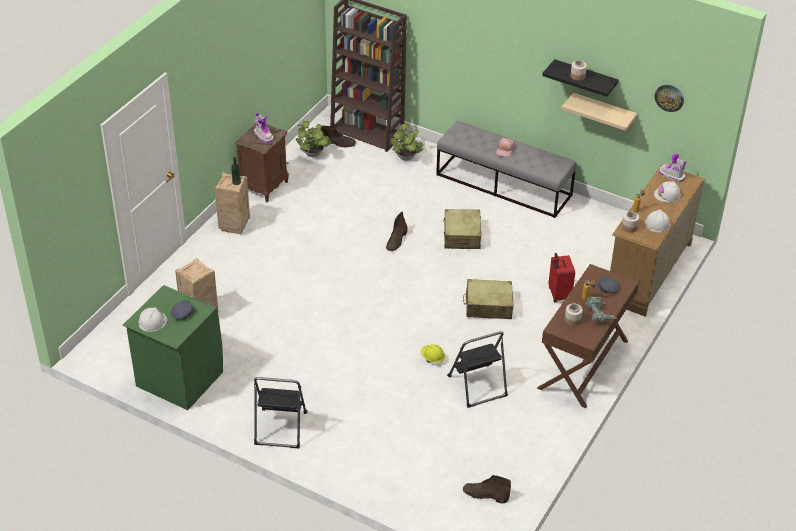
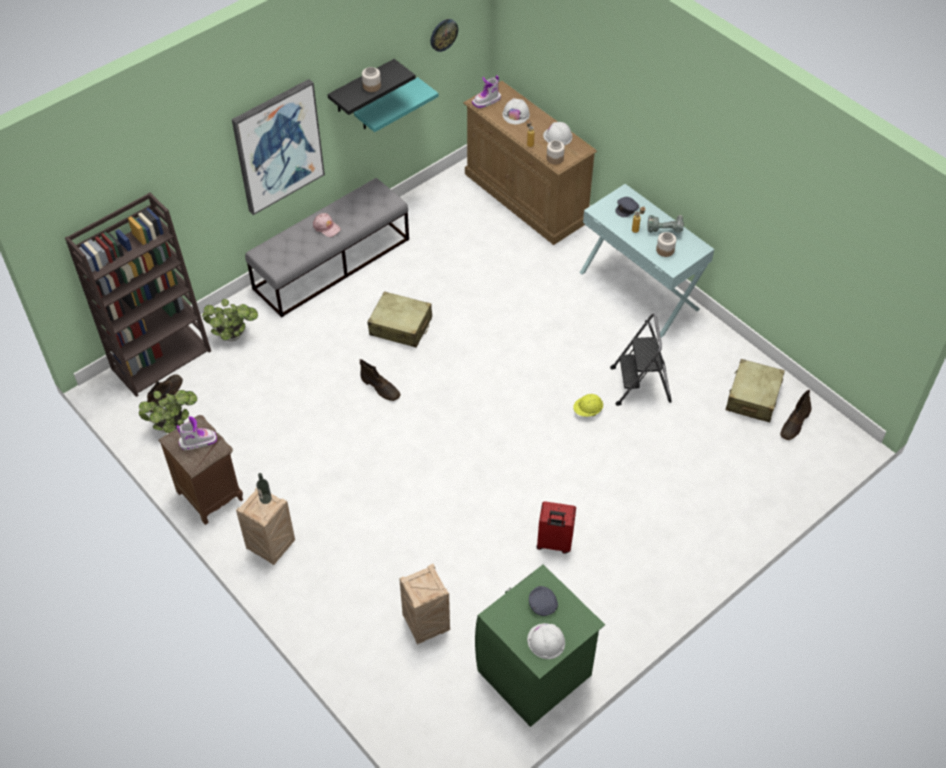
camera: 70 degrees left, 10 degrees up
black step ladder [254,377,308,448] -> none
beige suitcase [463,279,513,319] -> beige suitcase moved to [726,359,785,422]
brown desk [537,264,639,408] -> turquoise desk [580,184,714,337]
red suitcase [548,253,575,302] -> red suitcase moved to [537,501,576,554]
beige shelf [561,93,637,131] -> turquoise shelf [354,77,439,132]
none -> picture [232,79,325,215]

